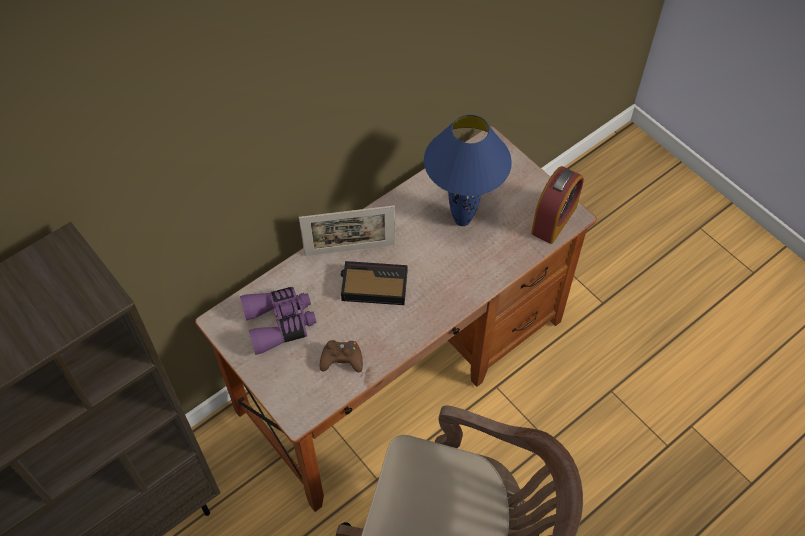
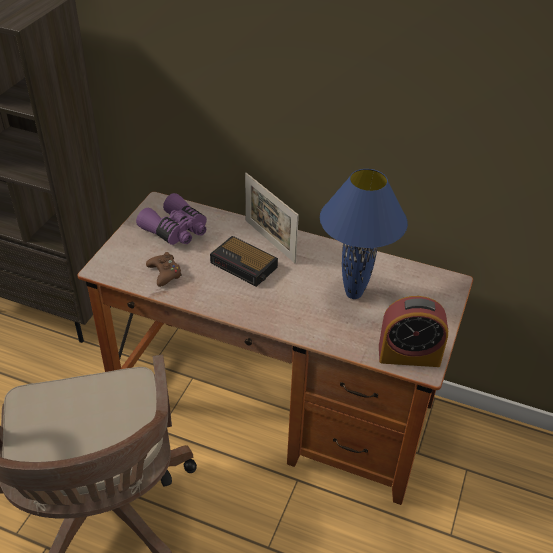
camera: 60 degrees right, 15 degrees down
alarm clock [341,261,407,305] -> alarm clock turned 150 degrees clockwise [210,236,278,287]

